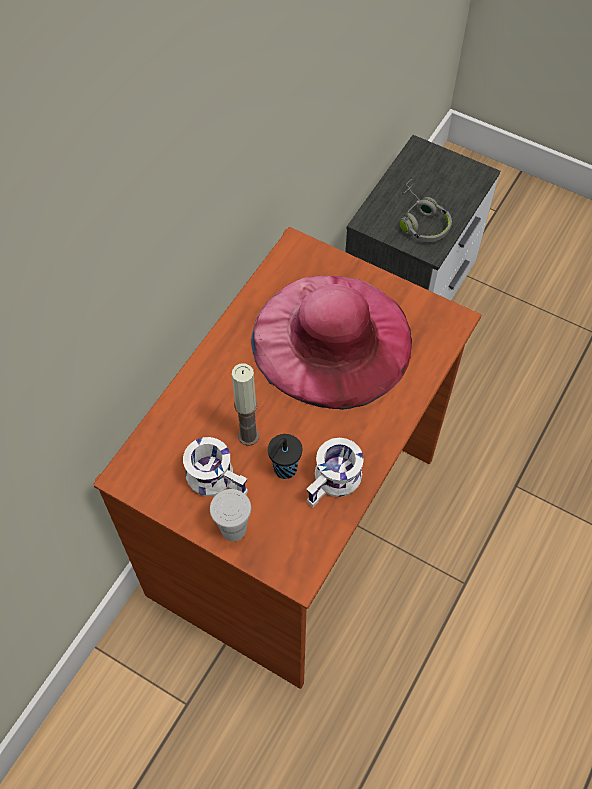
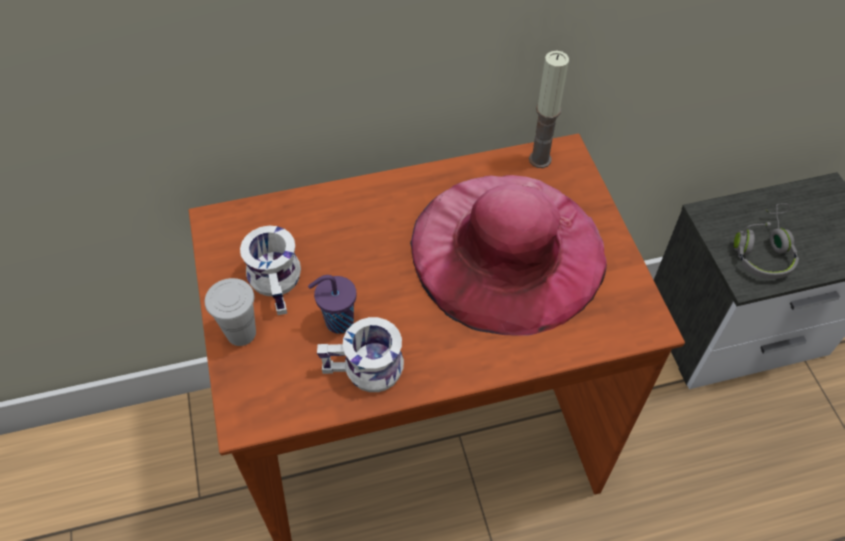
camera: 45 degrees right, 5 degrees down
candle [232,364,259,446] -> candle moved to [529,51,569,168]
black cup [268,434,302,479] -> purple cup [308,275,357,334]

